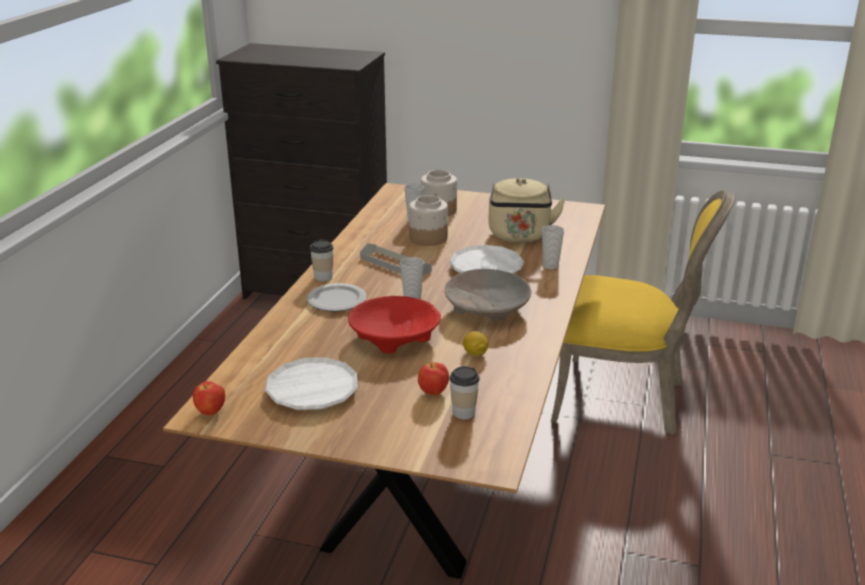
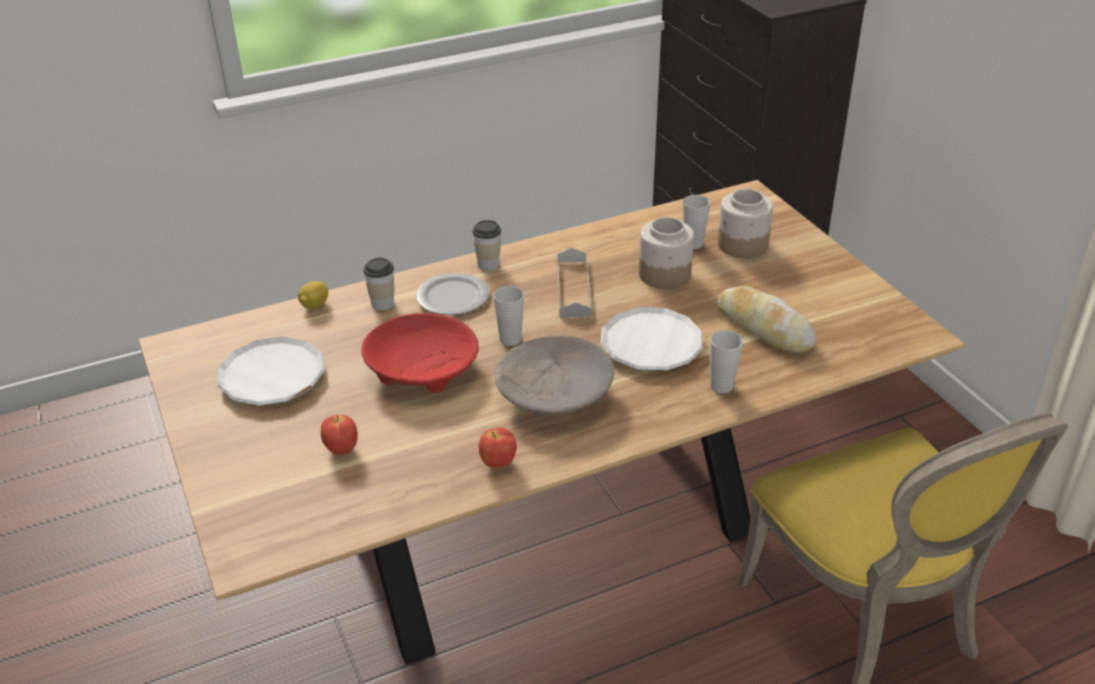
camera: 50 degrees right, 10 degrees up
apple [193,381,225,416] -> apple moved to [479,427,517,469]
cup [449,366,480,420] -> cup moved to [363,258,394,311]
lemon [463,331,488,356] -> lemon moved to [298,281,328,309]
beige kettle [488,178,565,243] -> bread [717,286,816,353]

